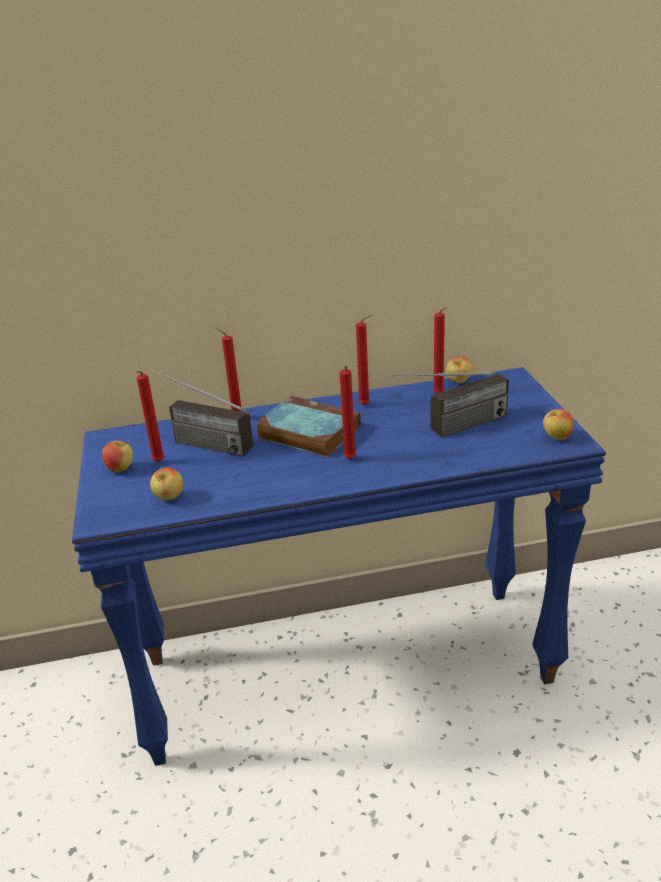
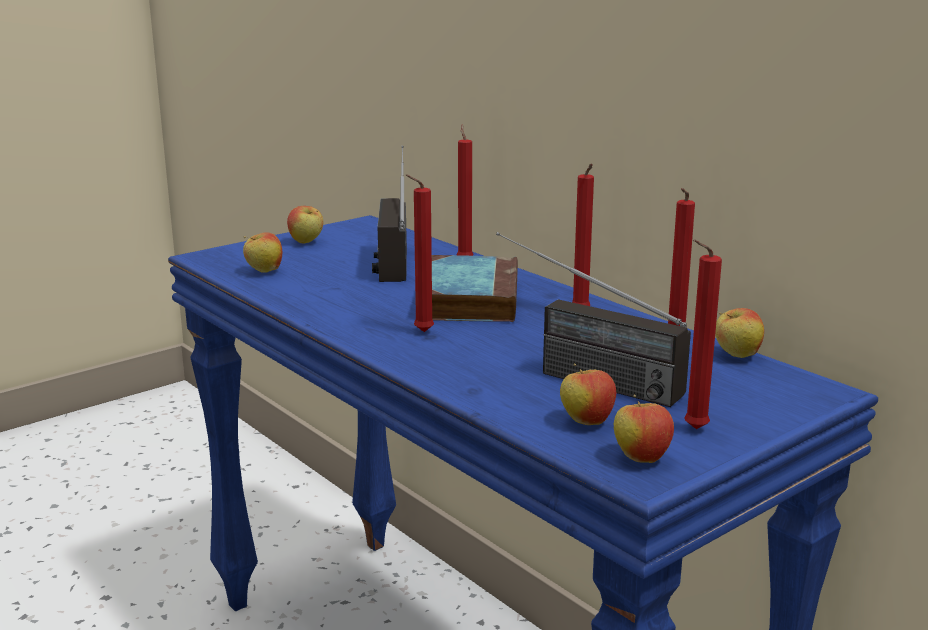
camera: 60 degrees right, 10 degrees down
red candle [136,371,165,462] -> red candle moved to [685,239,722,429]
none -> apple [560,364,616,425]

